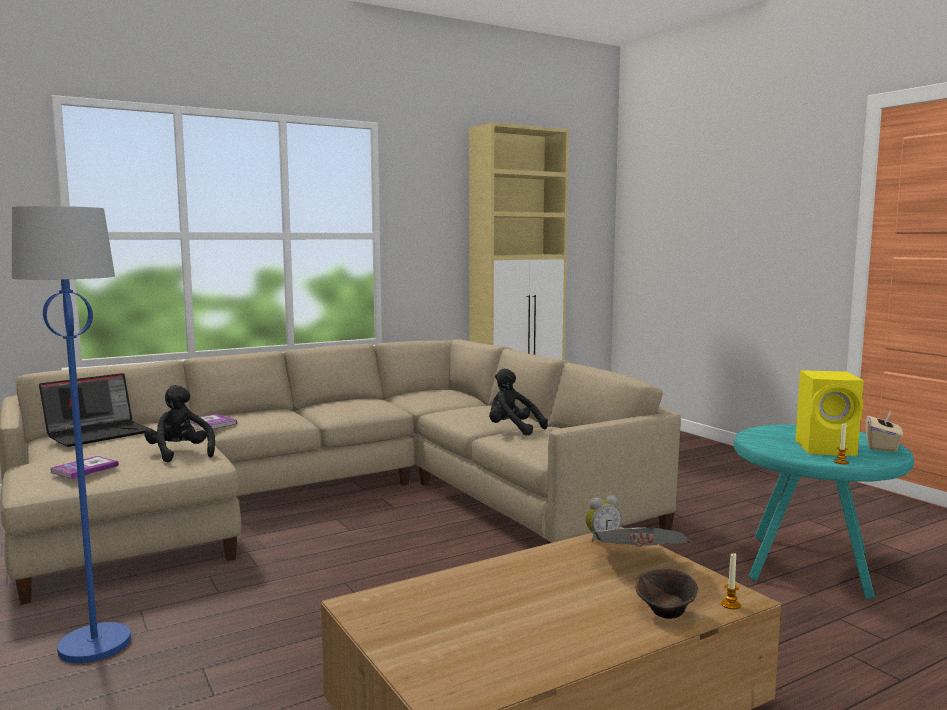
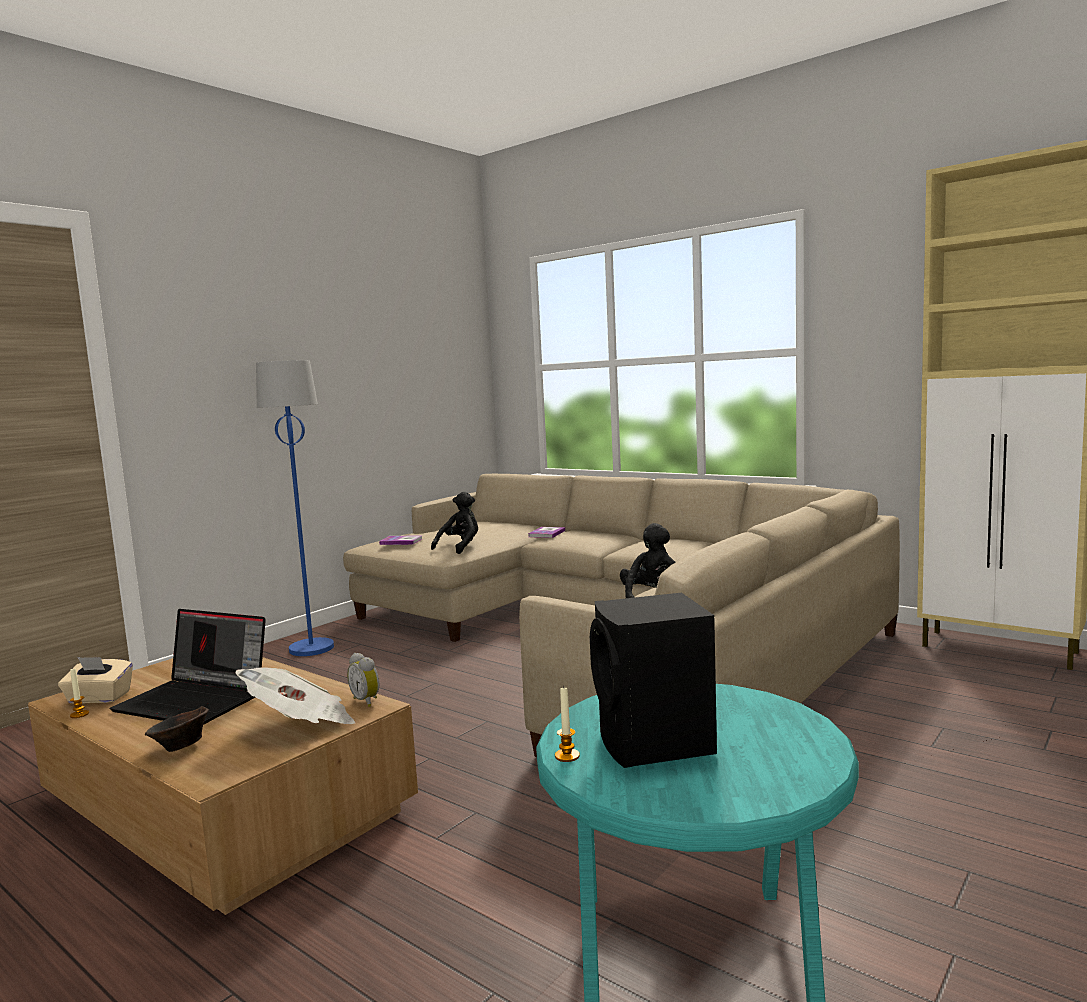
camera: 70 degrees right, 0 degrees up
laptop [39,373,151,447] -> laptop moved to [110,609,266,725]
candle [721,552,741,609] -> candle moved to [70,667,89,718]
yellow speaker [795,370,864,456] -> black speaker [590,593,717,768]
beige tissue box [866,411,903,452] -> beige tissue box moved to [58,657,133,704]

